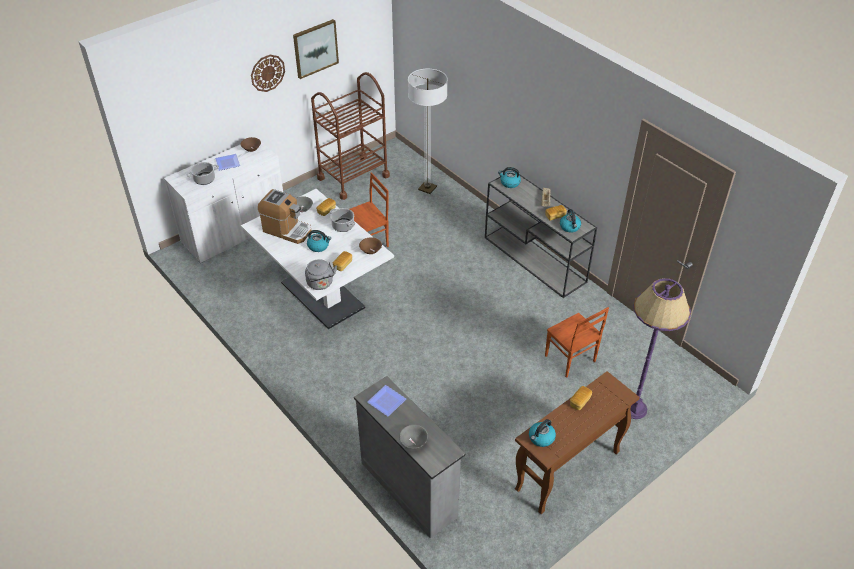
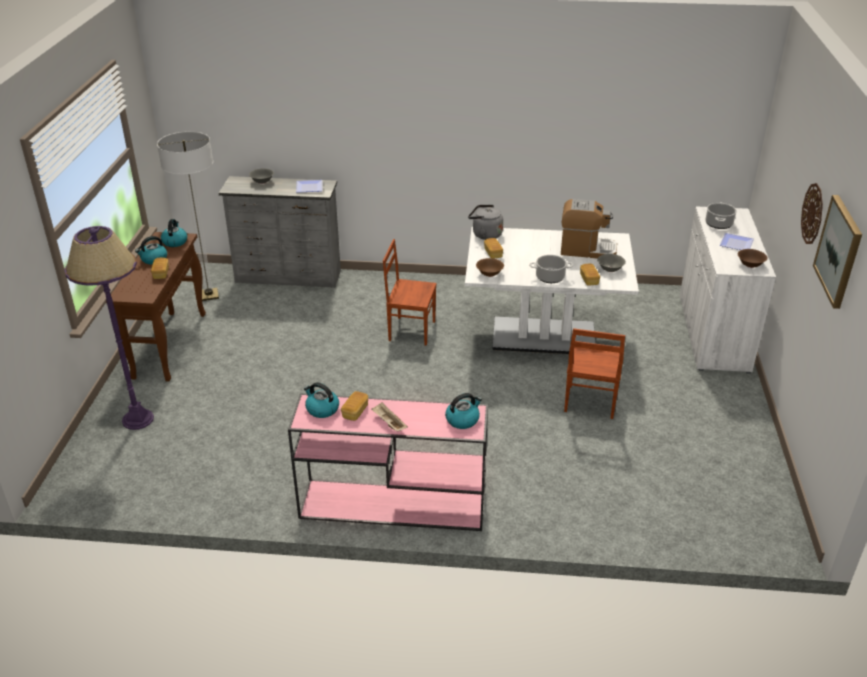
camera: 135 degrees right, 10 degrees down
coffee machine [258,189,311,244] -> coffee machine turned 150 degrees counterclockwise [561,199,617,259]
kettle [307,230,331,252] -> kettle moved to [135,236,167,265]
brown cart [311,72,390,200] -> none
floor lamp [408,69,448,194] -> floor lamp moved to [157,131,219,301]
grey console table [485,170,597,298] -> pink console table [288,393,488,531]
brown chair [545,307,609,378] -> brown chair moved to [383,239,437,346]

